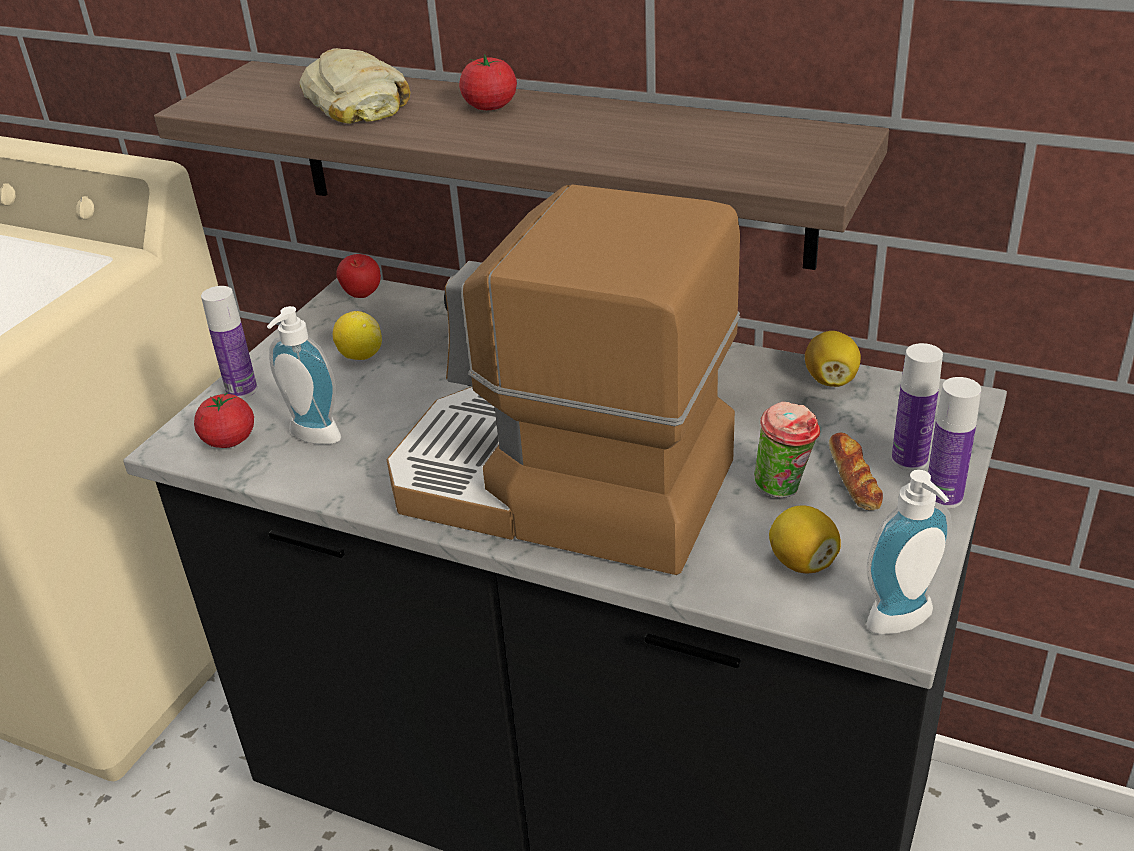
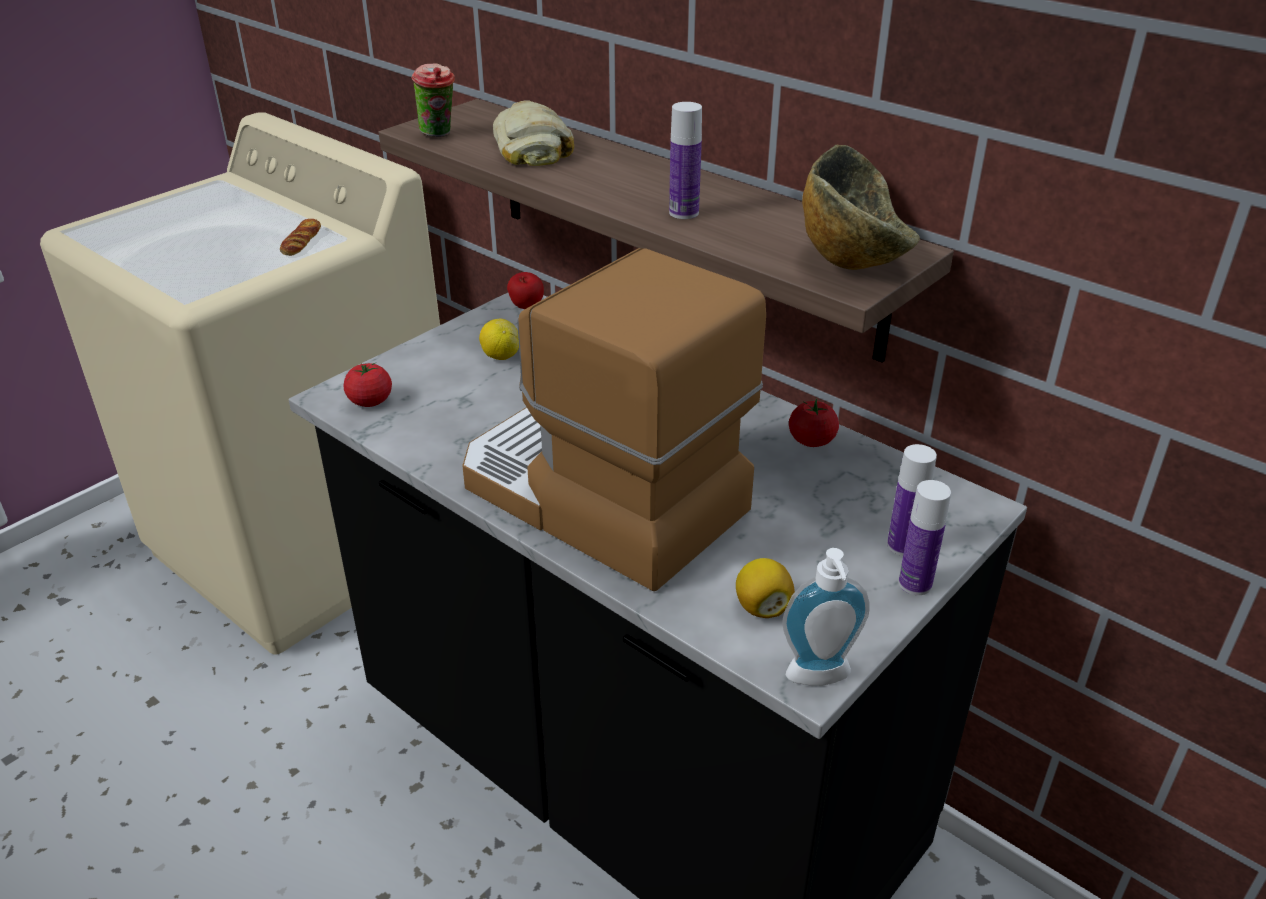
camera: 15 degrees right, 0 degrees up
bottle [201,286,257,399] -> bottle moved to [669,102,702,219]
soap dispenser [267,306,341,444] -> none
tomato [459,55,517,110] -> tomato moved to [789,398,839,447]
cup [754,402,820,498] -> cup moved to [412,63,455,137]
lemon [805,331,861,387] -> none
bread [829,432,883,510] -> bread moved to [280,219,321,256]
none -> bowl [802,145,920,270]

